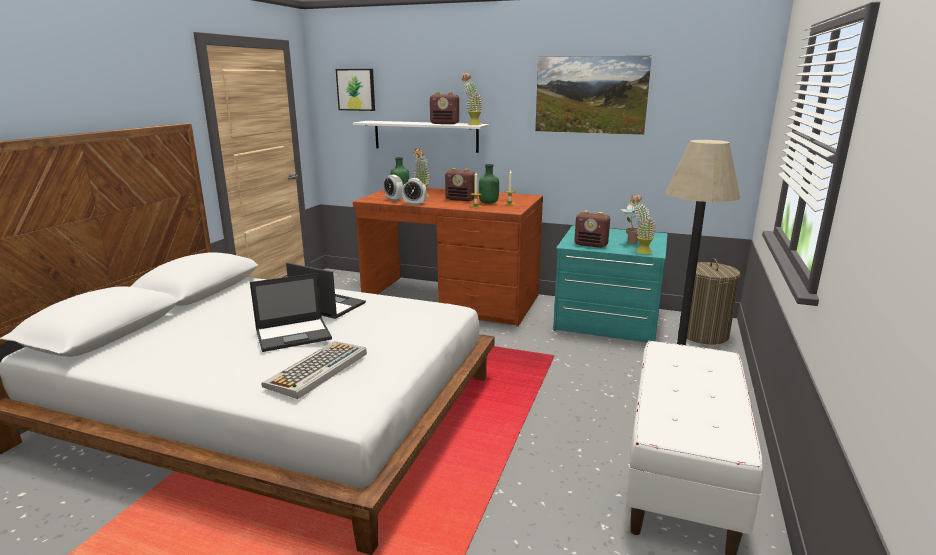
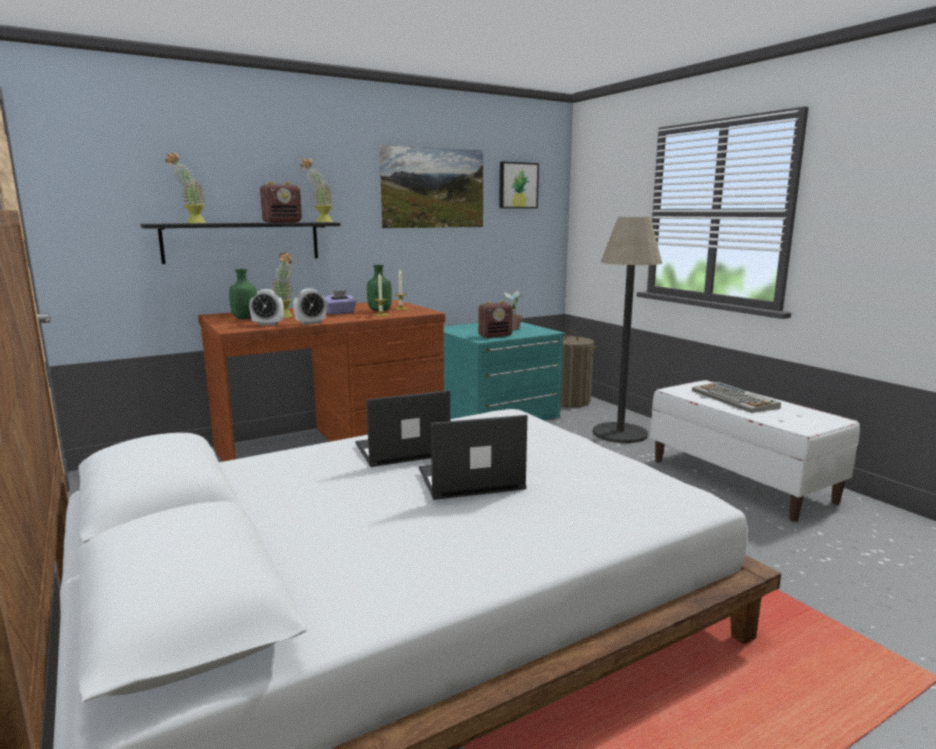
camera: 50 degrees left, 5 degrees down
laptop [250,273,332,352] -> laptop turned 120 degrees counterclockwise [419,415,528,500]
keyboard [261,341,367,399] -> keyboard moved to [692,382,781,413]
picture [336,69,375,111] -> picture moved to [499,162,539,208]
white shelf [353,121,489,153] -> black shelf [140,222,340,264]
radio [445,168,475,201] -> purple tissue box [324,290,356,315]
potted plant [630,194,656,254] -> potted plant moved to [166,153,206,223]

